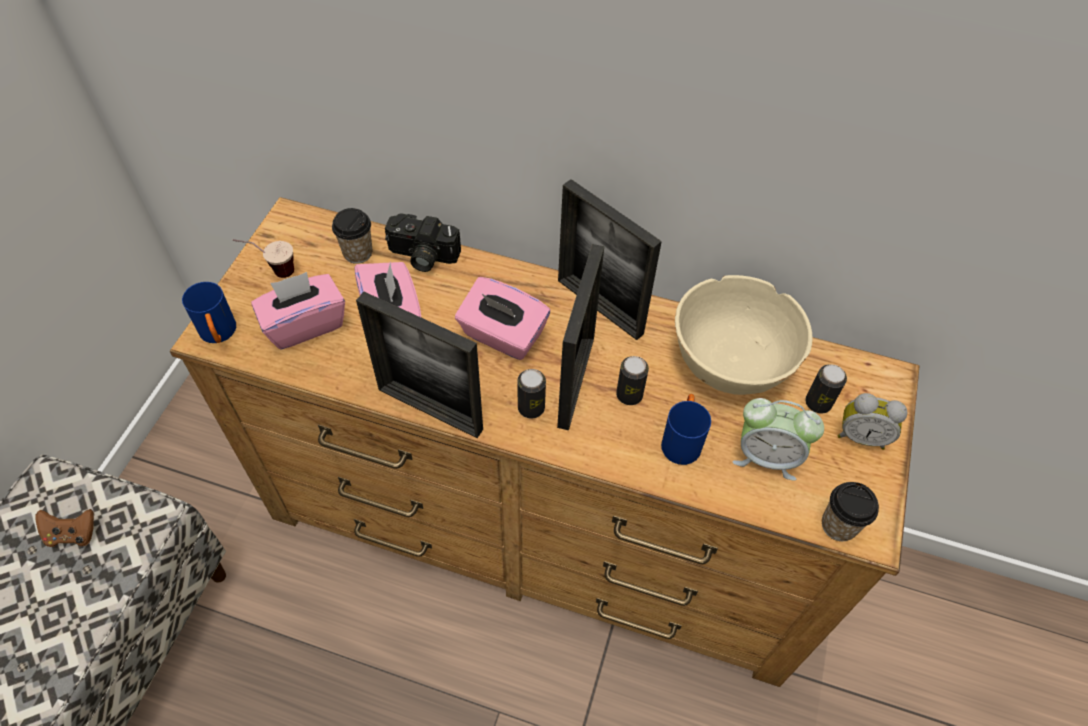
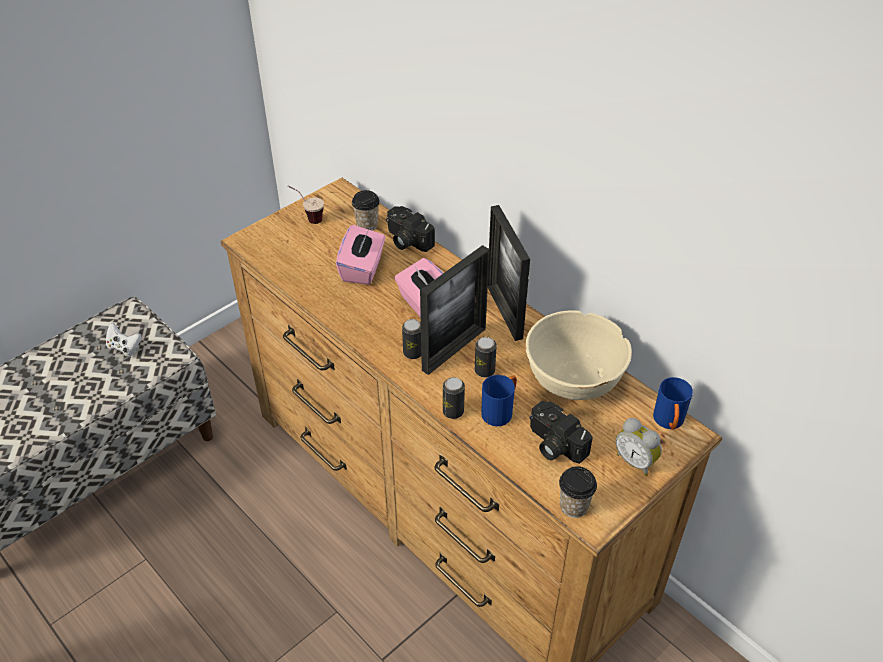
camera: 30 degrees right, 10 degrees down
brown game controller [35,509,94,547] -> white game controller [106,323,142,356]
blue mug [182,282,236,343] -> blue mug moved to [653,377,693,430]
pink tissue box [251,272,345,350] -> none
picture frame [356,292,483,438] -> none
alarm clock [732,398,824,481] -> camera [529,401,593,464]
can [805,364,847,413] -> can moved to [443,377,465,419]

